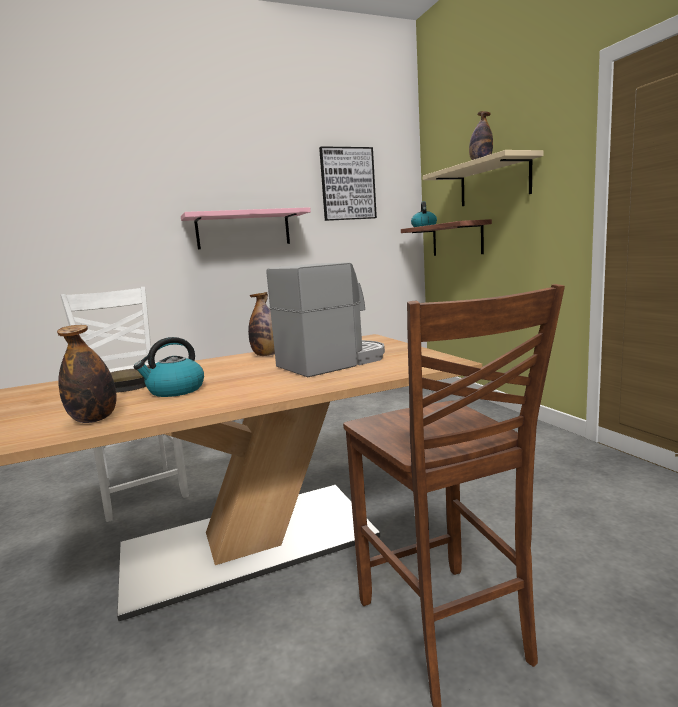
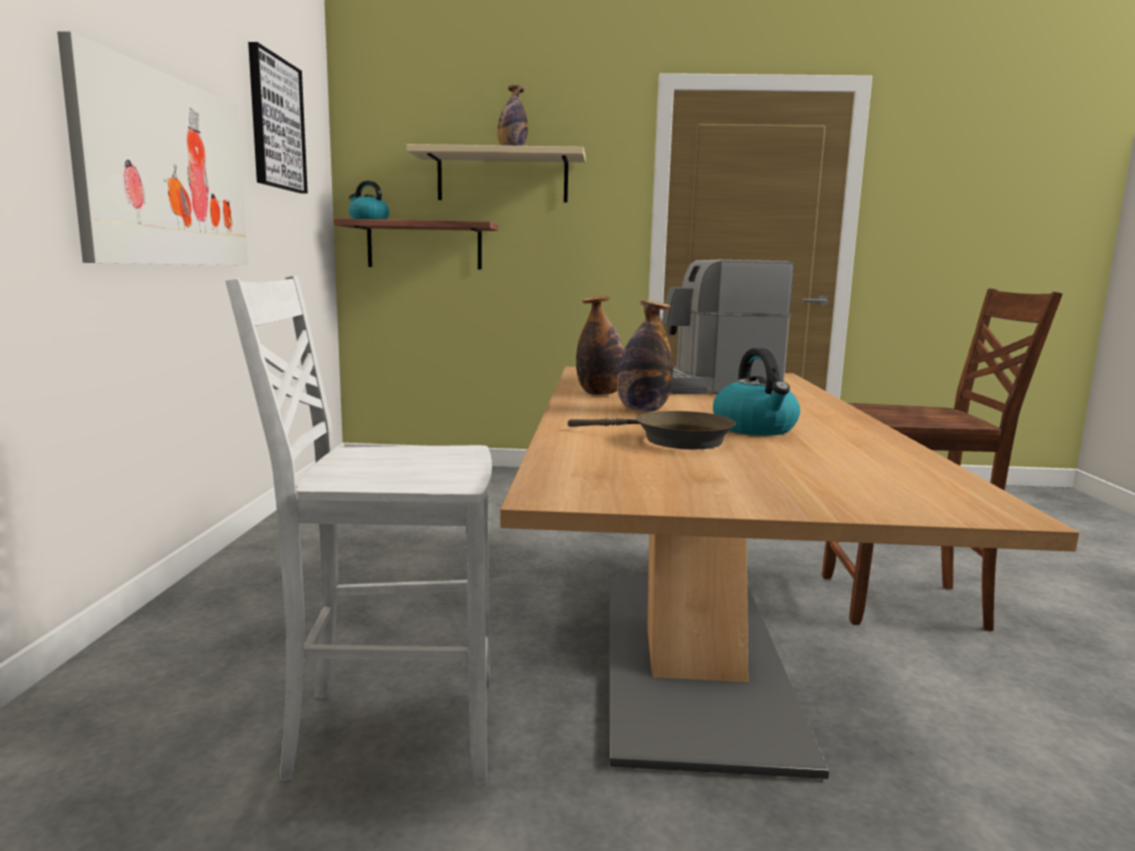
camera: 65 degrees left, 0 degrees up
bottle [57,325,117,423] -> bottle moved to [617,300,673,412]
pink shelf [181,207,311,249] -> picture [57,31,248,265]
coffee machine [267,262,385,377] -> coffee machine turned 90 degrees counterclockwise [662,260,794,394]

